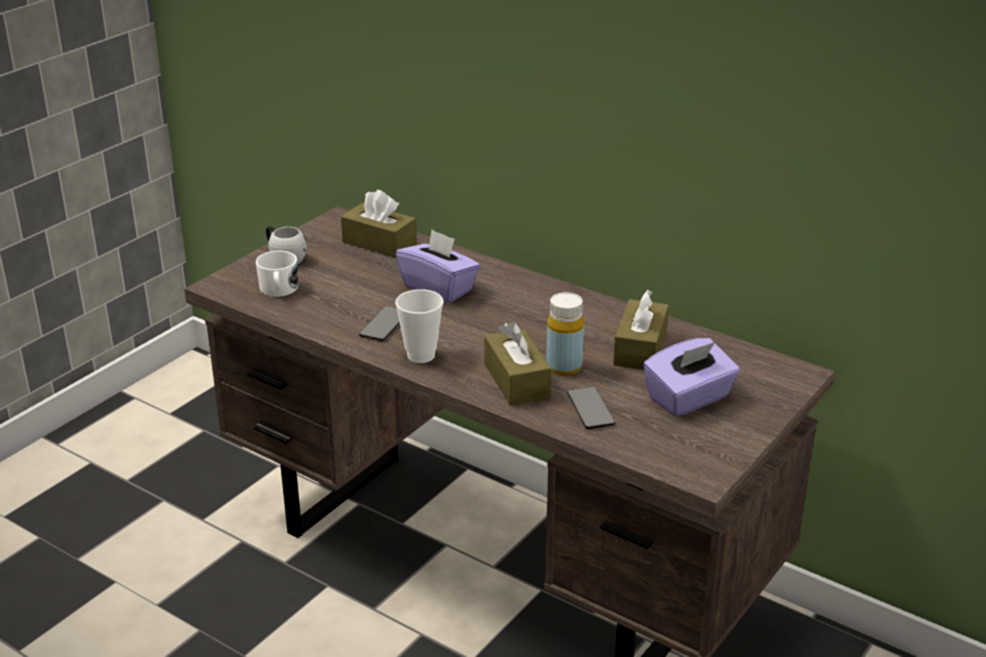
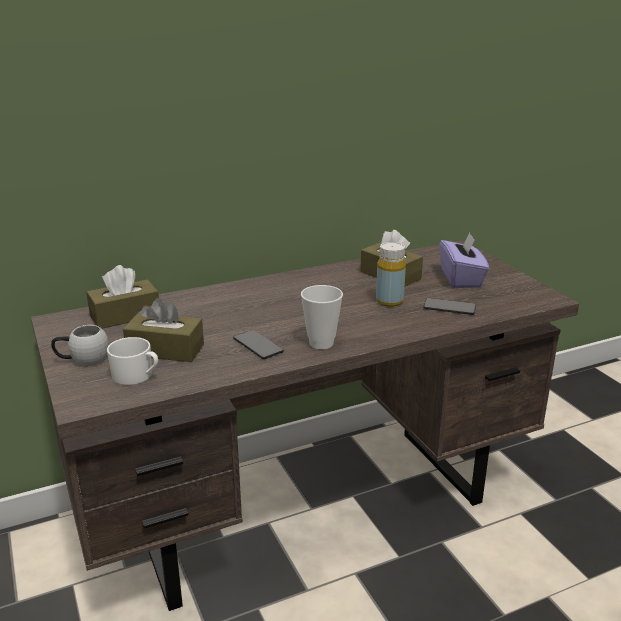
camera: 60 degrees left, 5 degrees down
purple tissue box [396,230,480,303] -> none
brown tissue box [484,321,552,405] -> brown tissue box moved to [123,298,204,362]

